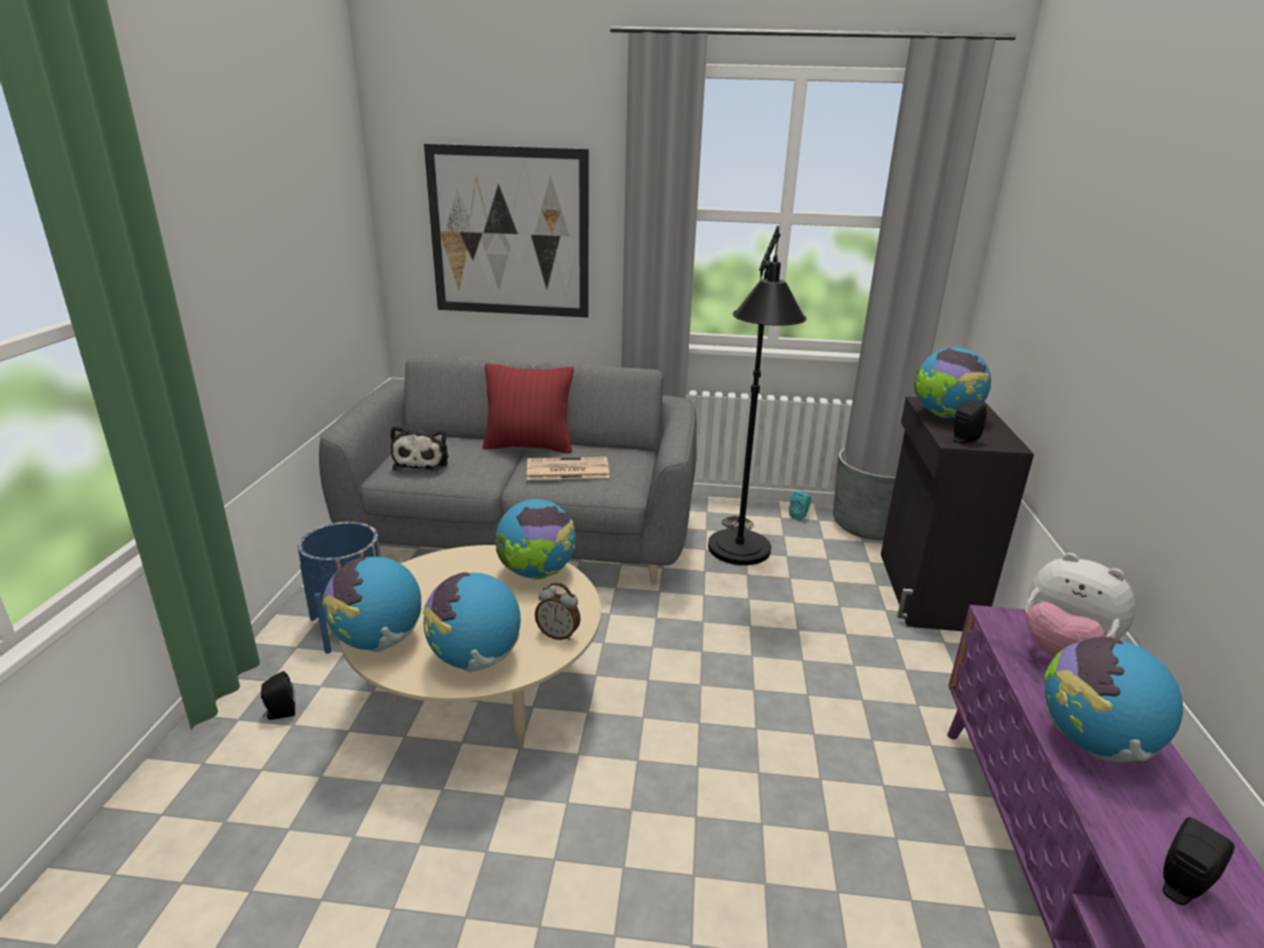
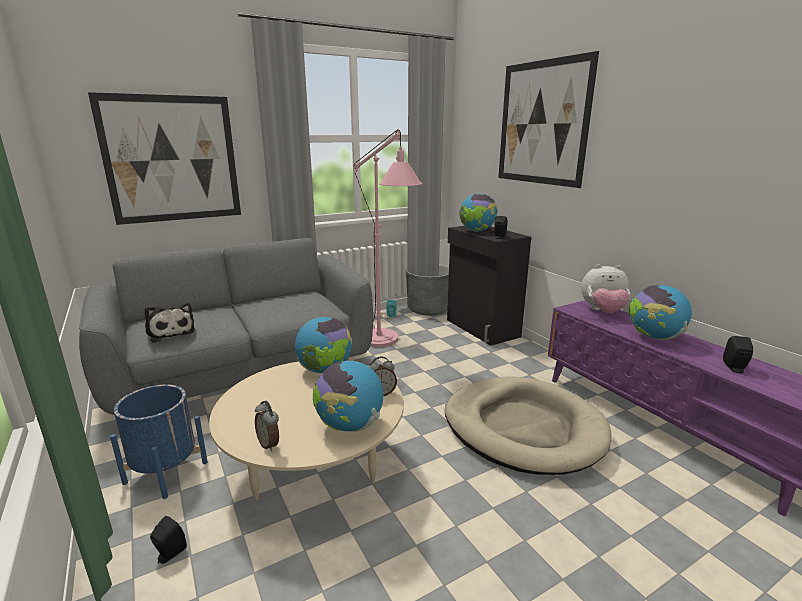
camera: 35 degrees left, 5 degrees down
globe [322,557,422,652] -> alarm clock [255,401,279,451]
red pillow [483,363,574,453] -> none
newspaper [527,457,609,480] -> none
black floor lamp [708,226,807,565] -> pink floor lamp [353,129,422,347]
none -> beige dog bed [445,376,611,475]
none -> picture [498,51,599,188]

